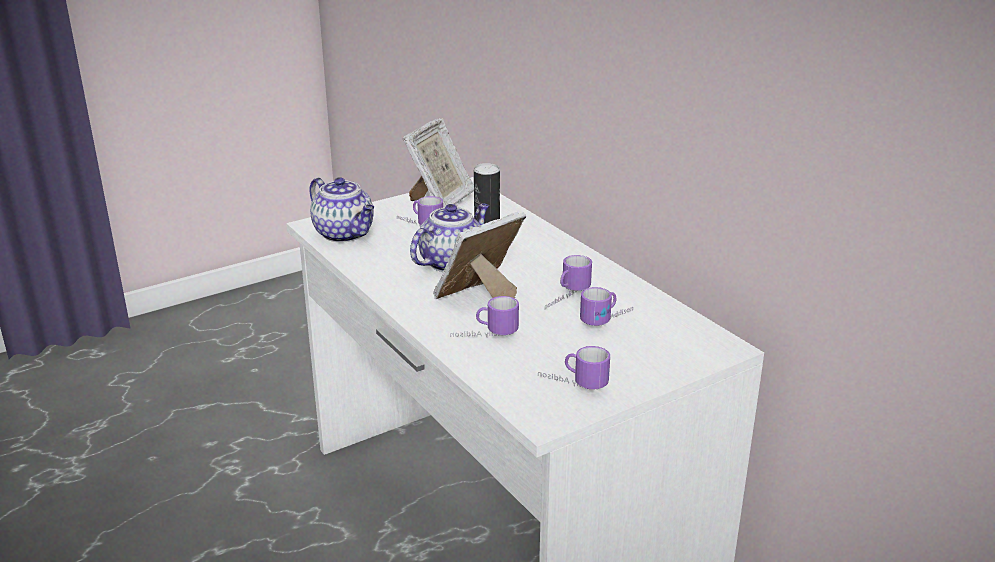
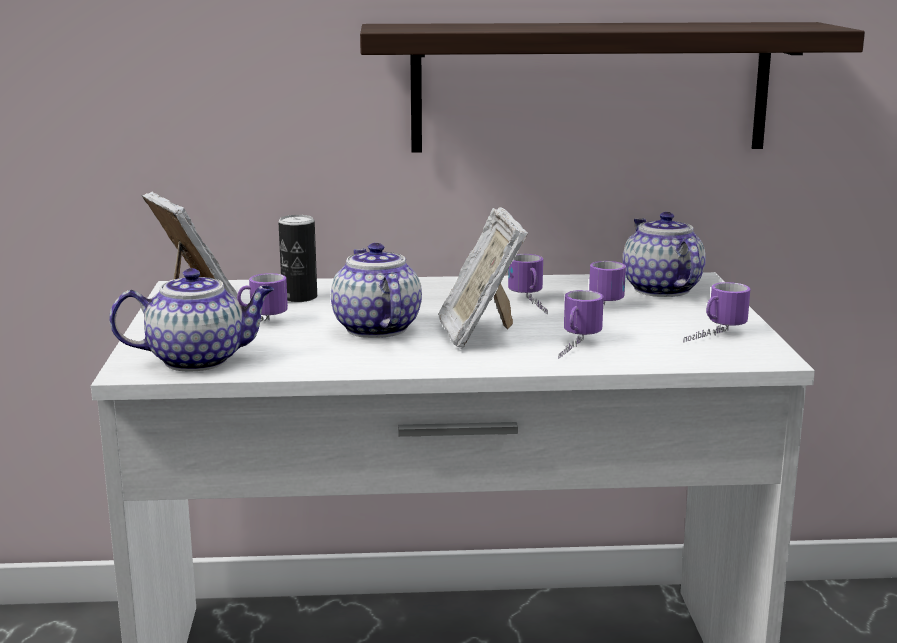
camera: 60 degrees left, 10 degrees down
none -> shelf [360,22,865,152]
none -> teapot [623,212,706,297]

